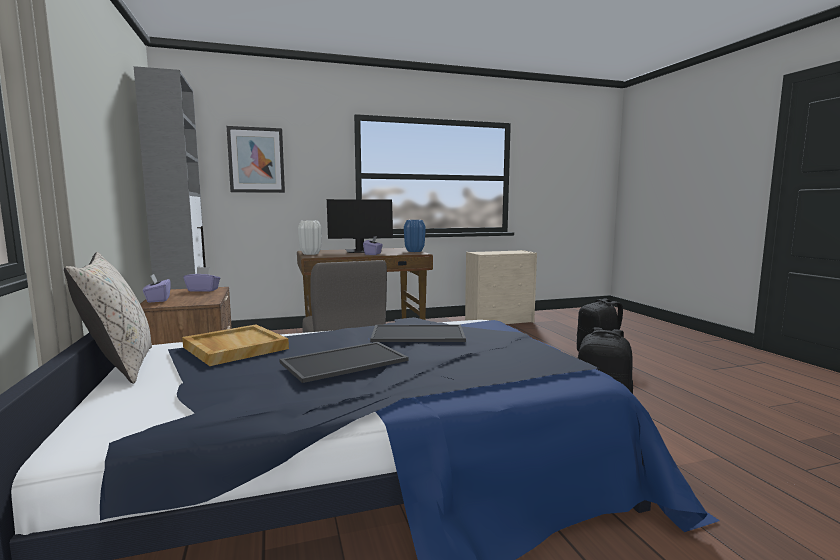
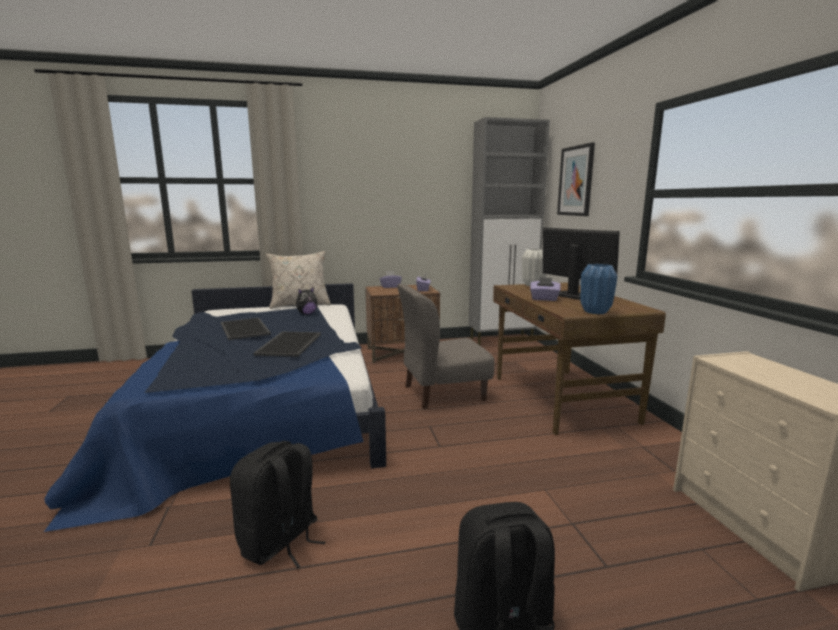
camera: 95 degrees right, 5 degrees up
beige tray [182,324,289,366] -> plush toy [296,287,318,315]
monitor [327,199,393,253] -> monitor turned 150 degrees clockwise [543,227,620,300]

